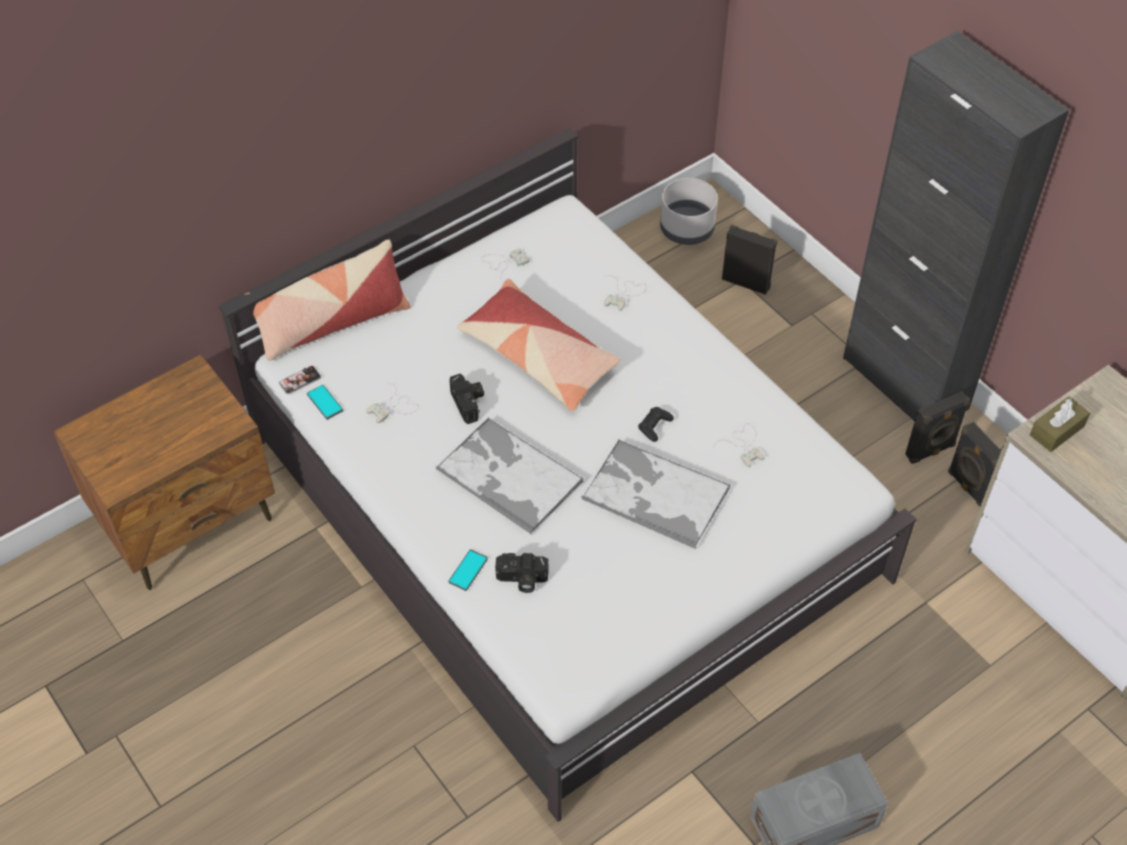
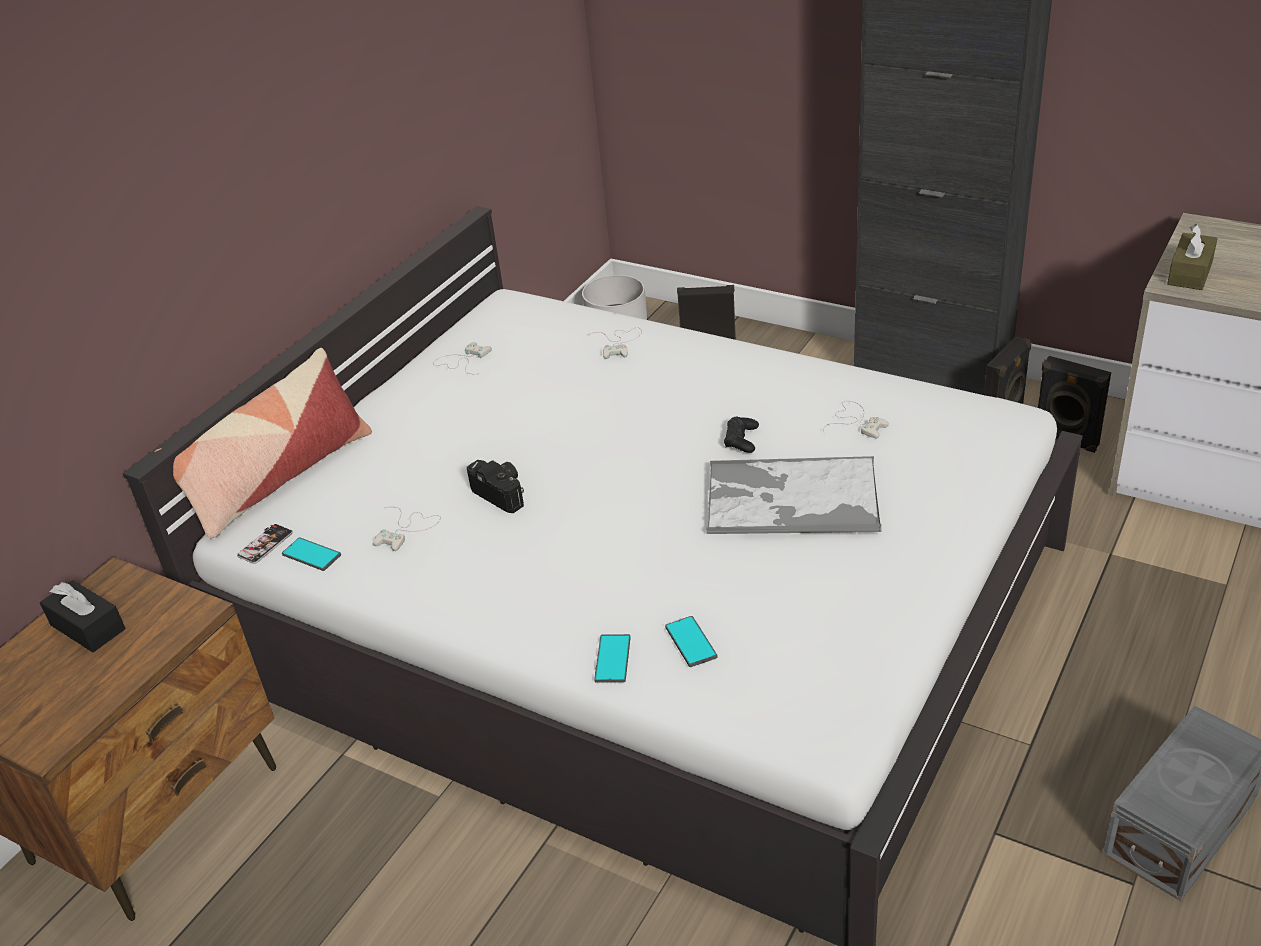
camera: 20 degrees left, 15 degrees down
tray [436,417,584,535] -> none
pillow [457,279,620,411] -> none
camera [495,553,549,593] -> phone [665,616,717,667]
none -> black tissue box [40,580,126,653]

